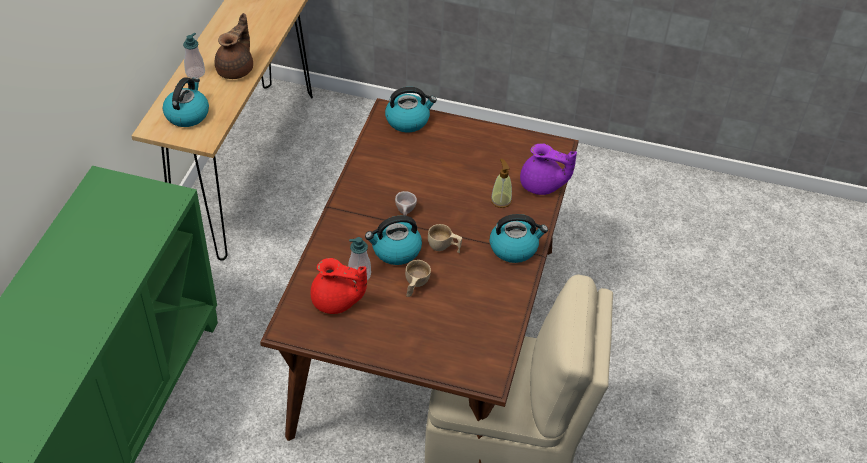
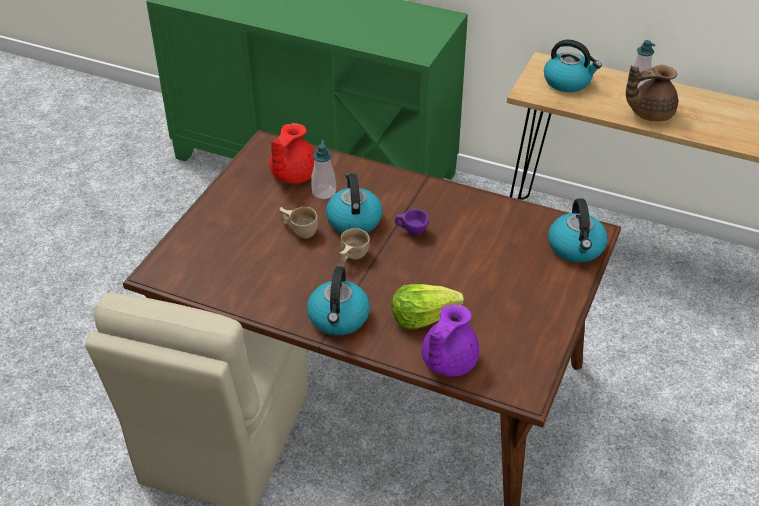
camera: 100 degrees right, 5 degrees down
brown teapot [215,13,253,79] -> brown teapot turned 135 degrees clockwise [626,65,678,122]
beige cup [395,191,417,216] -> purple cup [395,209,429,236]
soap dispenser [491,159,512,208] -> lettuce [392,284,464,330]

